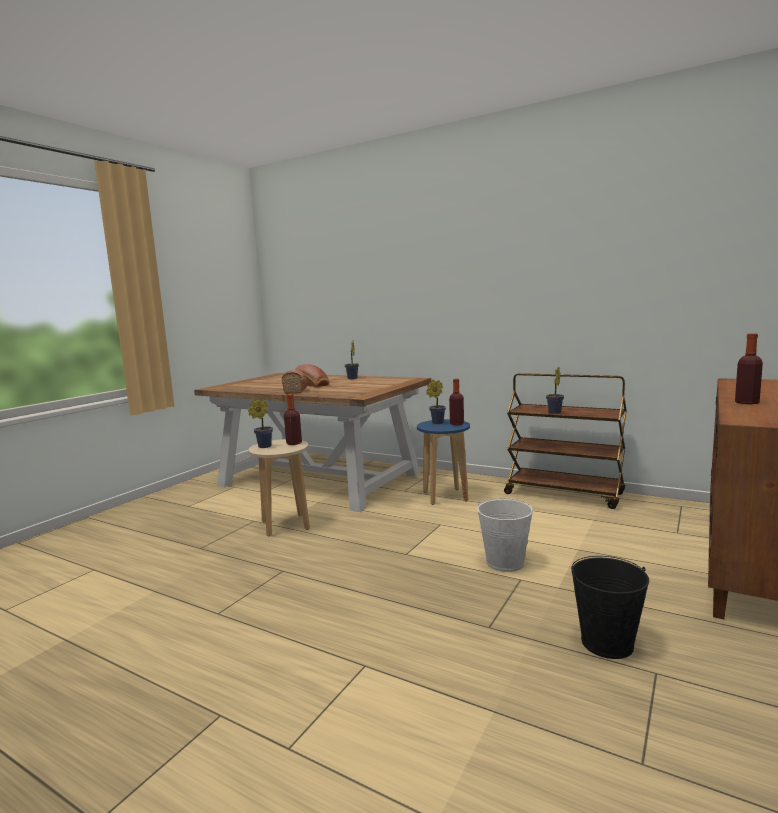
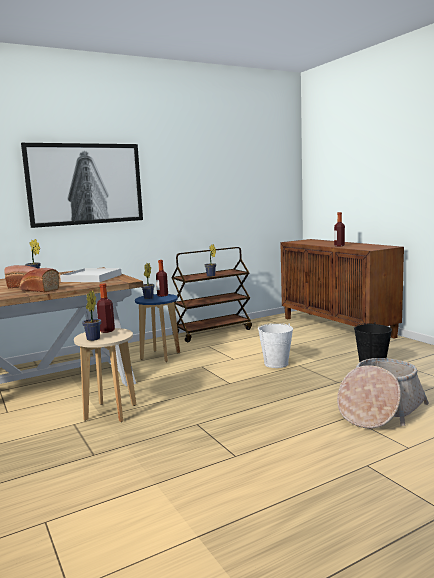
camera: 60 degrees left, 0 degrees up
none -> picture [21,143,143,228]
none -> white tray [60,268,122,282]
none -> basket [337,358,429,429]

